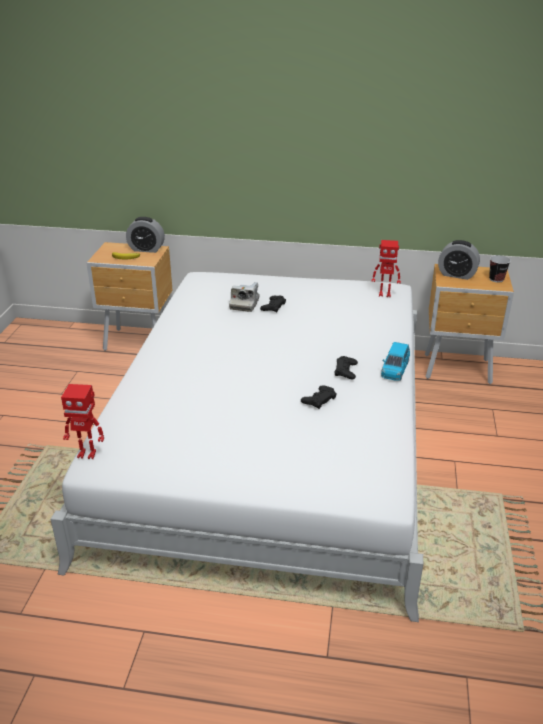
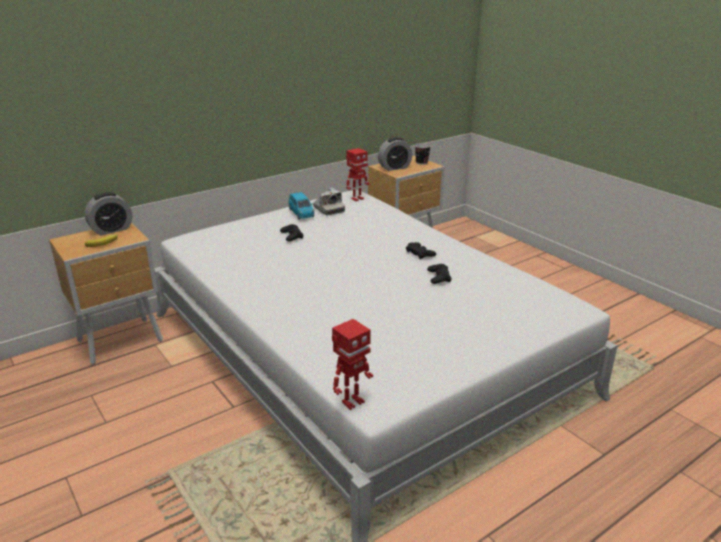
camera: 45 degrees left, 5 degrees down
camera [229,282,260,312] -> camera moved to [313,187,345,216]
blue toy car [381,342,410,381] -> blue toy car moved to [288,192,314,219]

